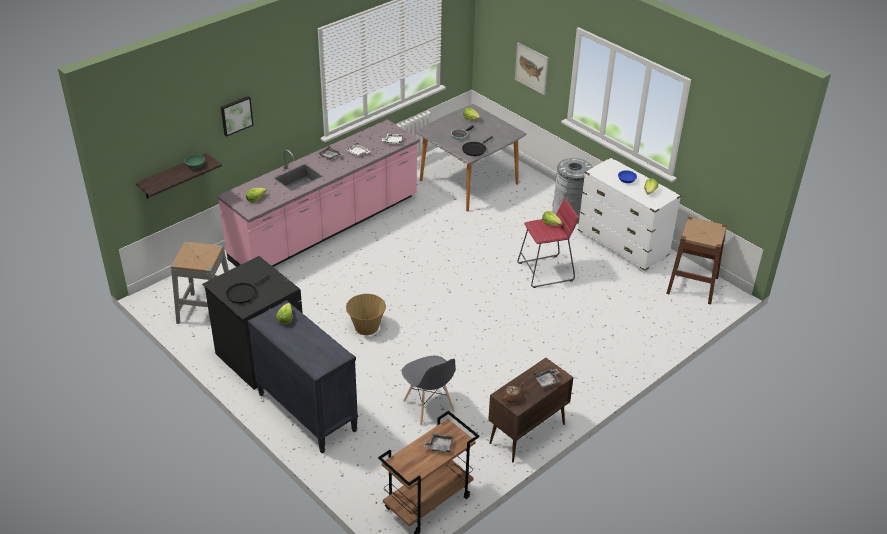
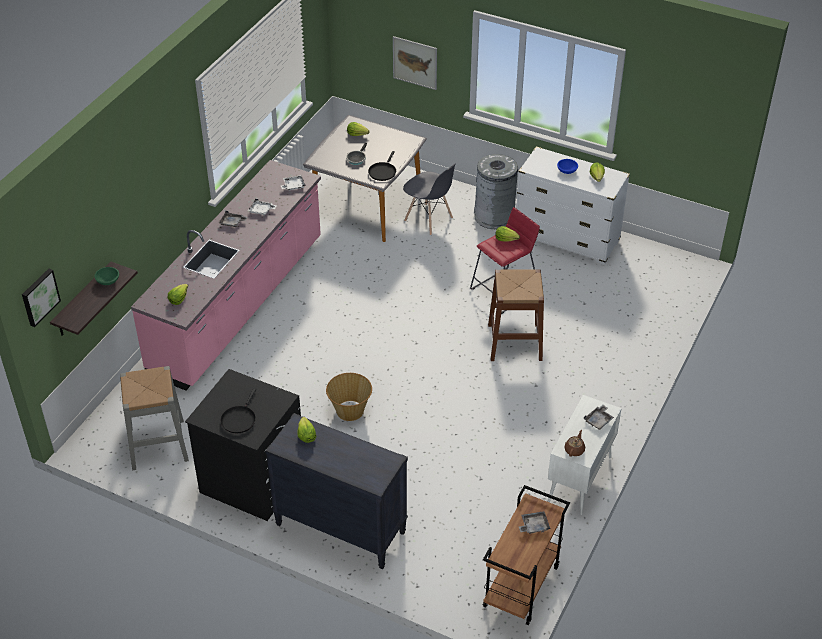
camera: 20 degrees left, 5 degrees up
picture [221,96,253,137] -> picture moved to [22,269,61,327]
grey chair [402,356,456,425] -> grey chair moved to [403,163,456,235]
brown cabinet [488,358,574,462] -> white cabinet [548,395,622,515]
brown stool [666,217,727,305] -> brown stool moved to [488,269,544,361]

